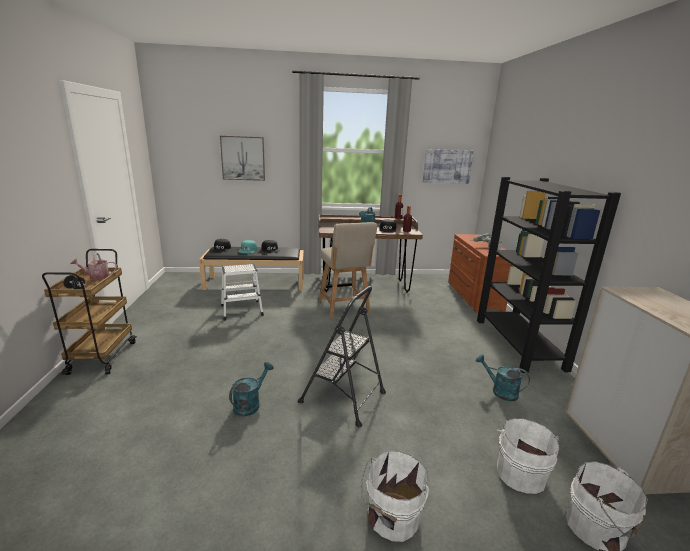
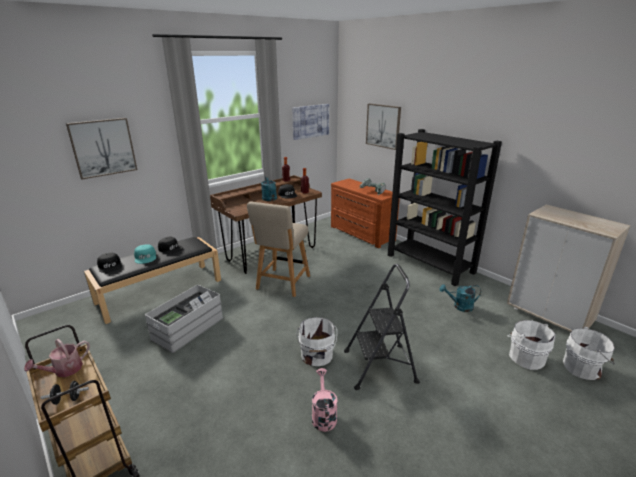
camera: 35 degrees left, 5 degrees up
white step ladder [221,264,264,321] -> grey storage box [145,285,223,353]
turquoise watering can [229,362,273,417] -> pink watering can [312,368,338,432]
beige chair [319,222,377,318] -> beige chair turned 75 degrees clockwise [247,202,310,297]
white bucket [361,451,429,542] -> white bucket moved to [297,317,337,366]
none -> picture [366,104,401,150]

